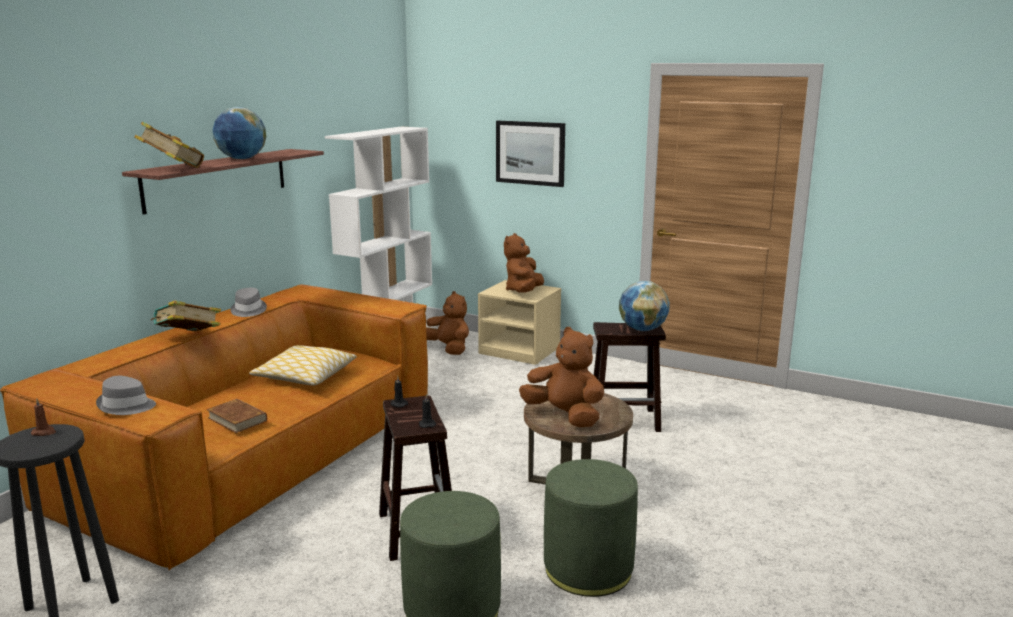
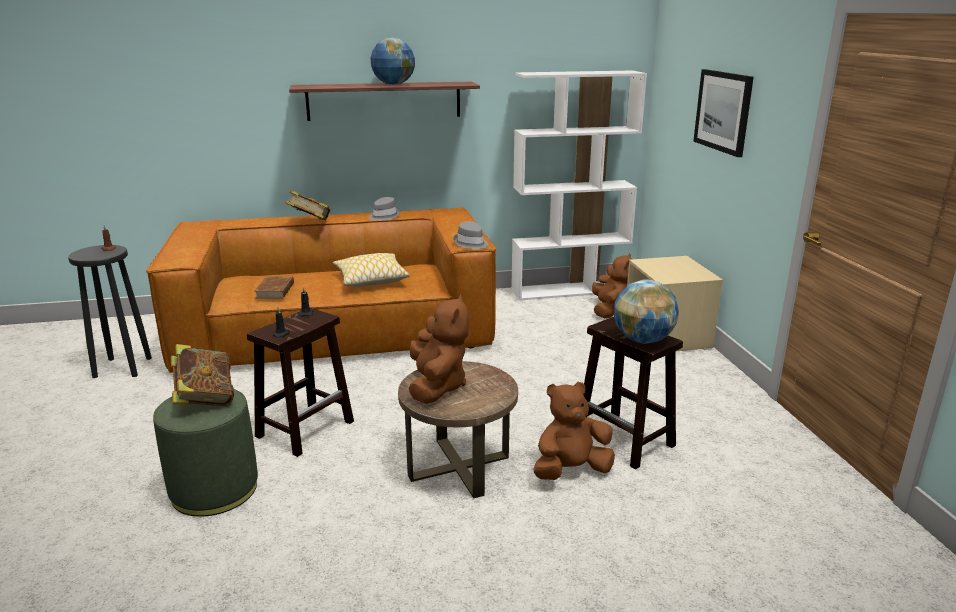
camera: 50 degrees right, 5 degrees up
grey hat [96,376,156,415] -> grey hat moved to [453,221,488,249]
book [134,122,204,168] -> book moved to [171,344,234,406]
brown plush toy [504,233,544,293] -> brown plush toy moved to [534,382,615,480]
green ottoman [544,459,638,597] -> none

